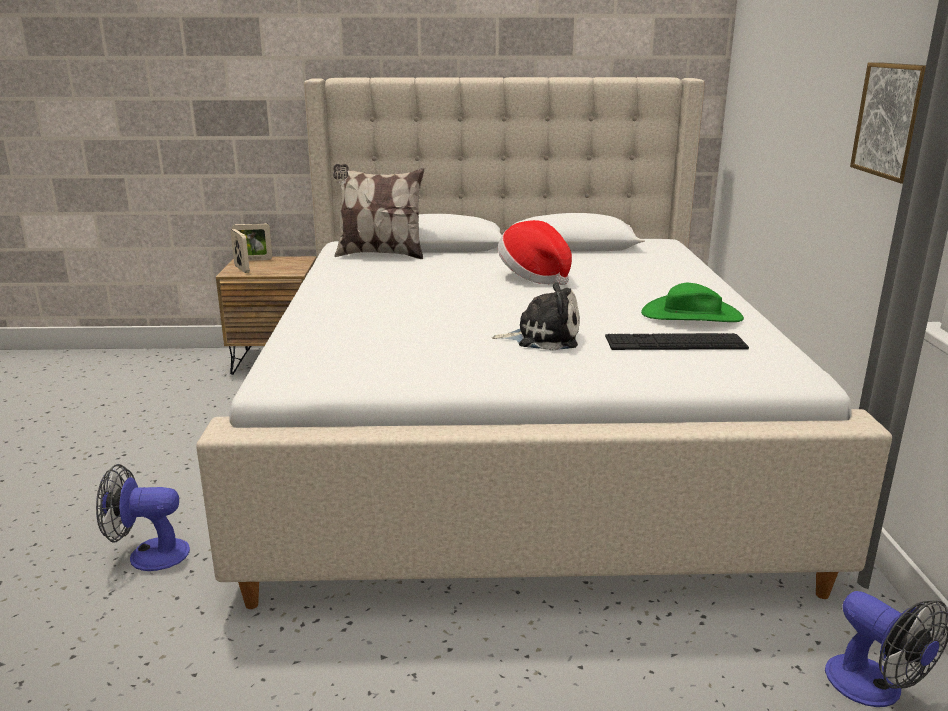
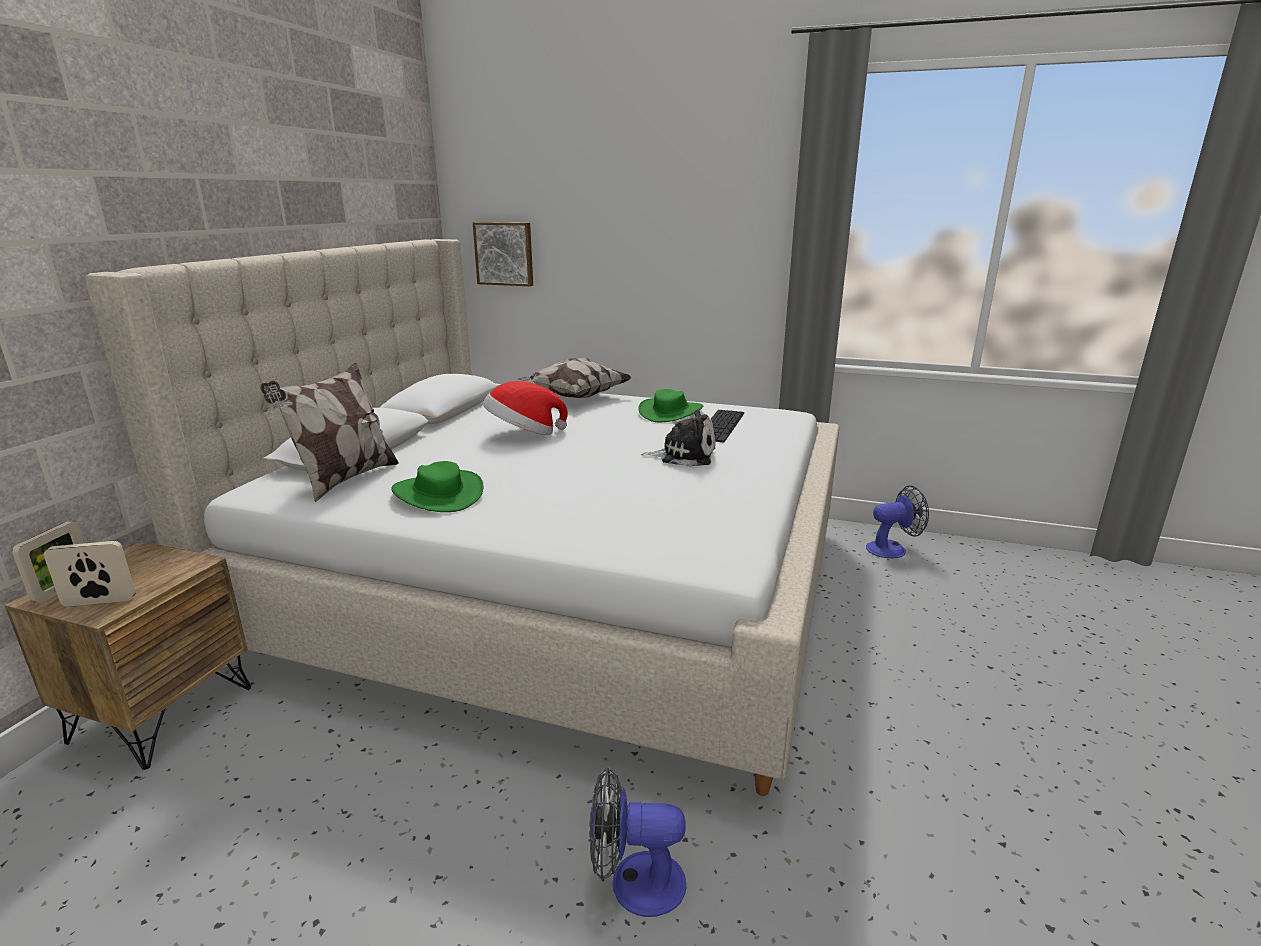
camera: 70 degrees left, 0 degrees up
fan [96,464,190,571] -> fan turned 75 degrees clockwise [589,768,686,917]
plush toy [492,282,580,351] -> plush toy turned 75 degrees clockwise [641,410,716,467]
picture [850,62,926,184] -> picture moved to [473,222,533,286]
none -> green hat [391,461,484,512]
none -> pillow [517,358,632,398]

